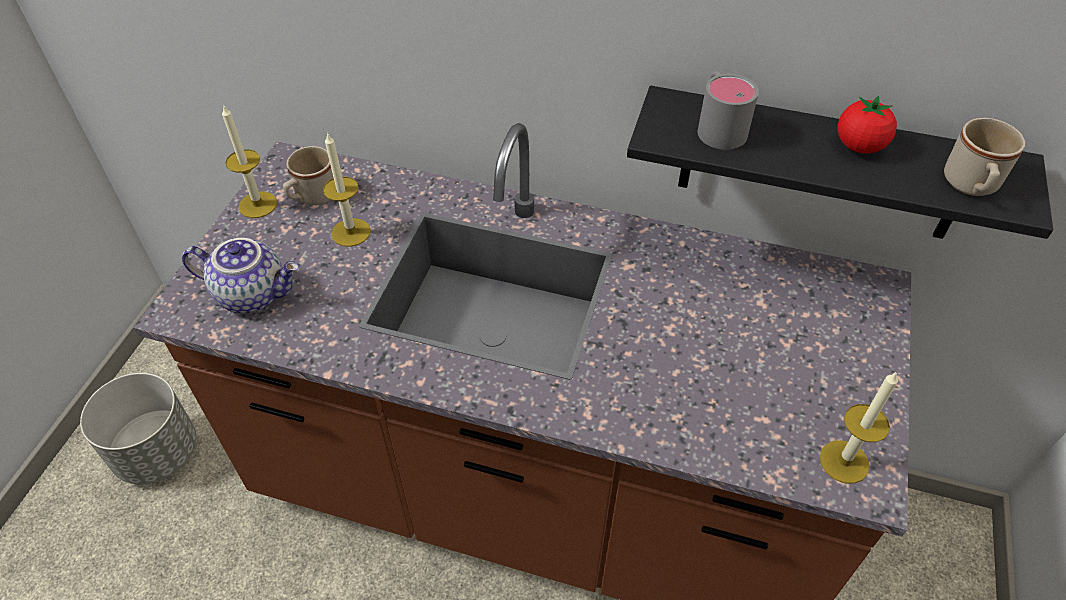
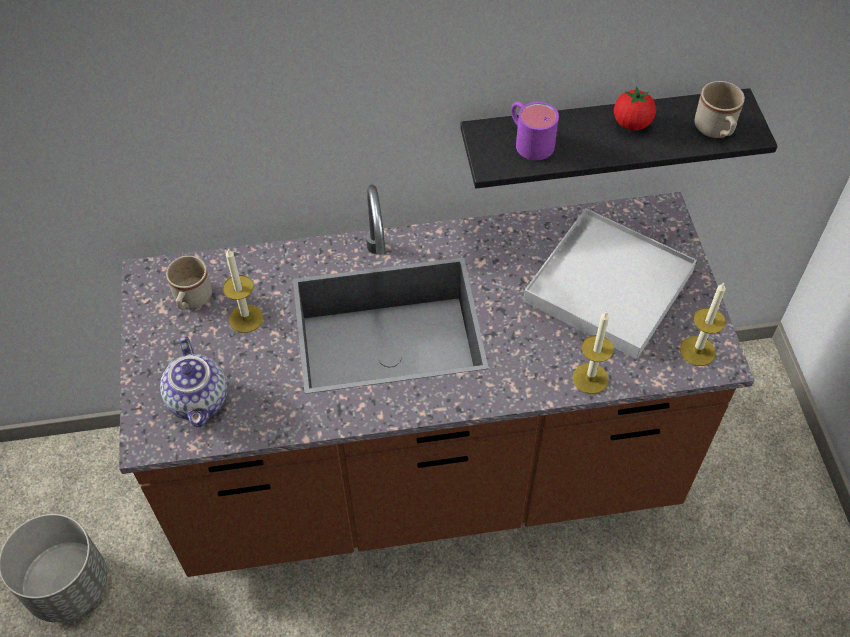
camera: 25 degrees left, 5 degrees up
teapot [182,238,299,313] -> teapot turned 90 degrees clockwise [160,336,228,427]
candle [222,104,277,218] -> candle moved to [573,312,614,394]
grey mug [698,71,759,150] -> purple mug [511,101,559,160]
none -> white tray [523,208,697,359]

